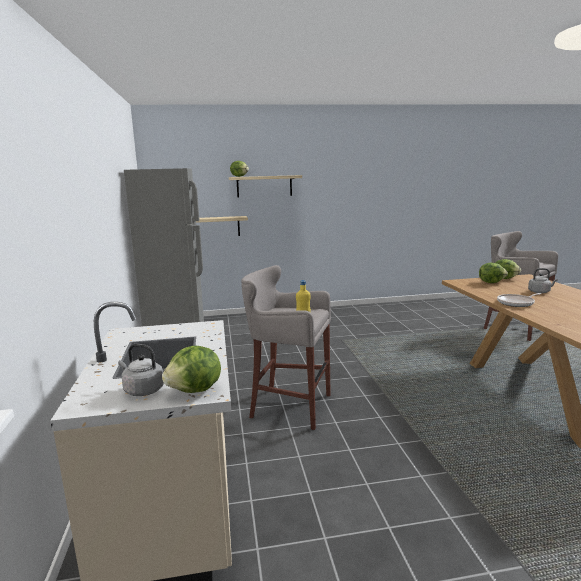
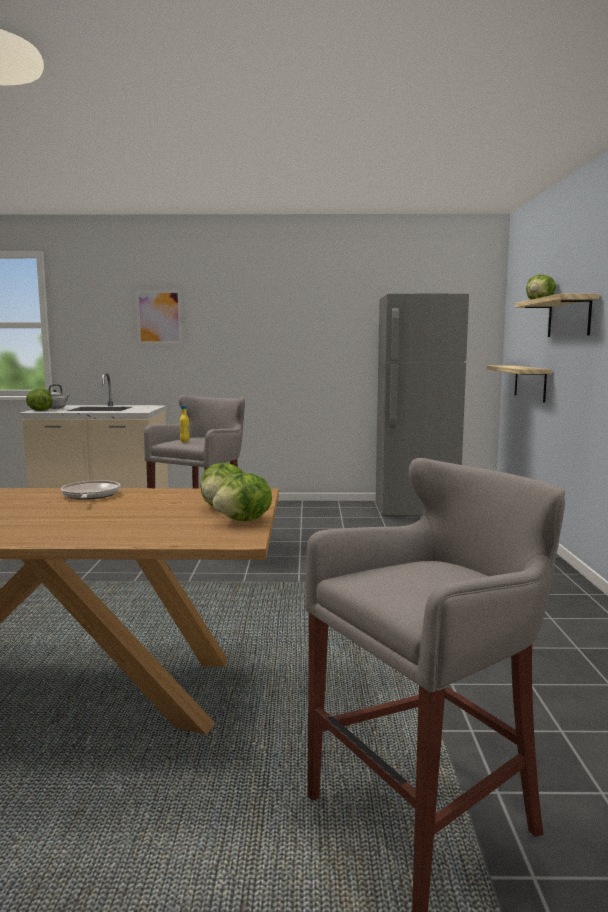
camera: 100 degrees right, 5 degrees down
grey kettle [528,268,558,293] -> none
none -> picture [136,290,182,344]

